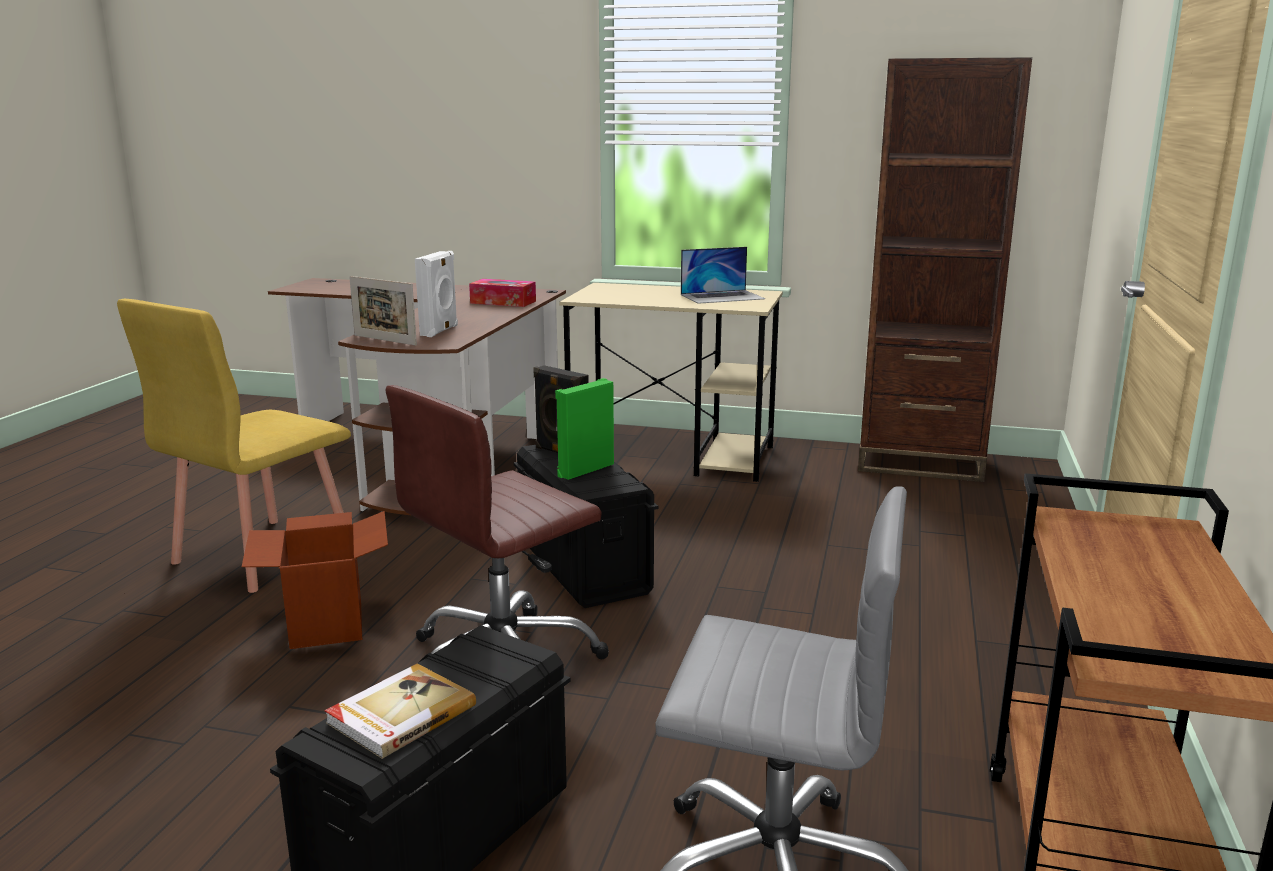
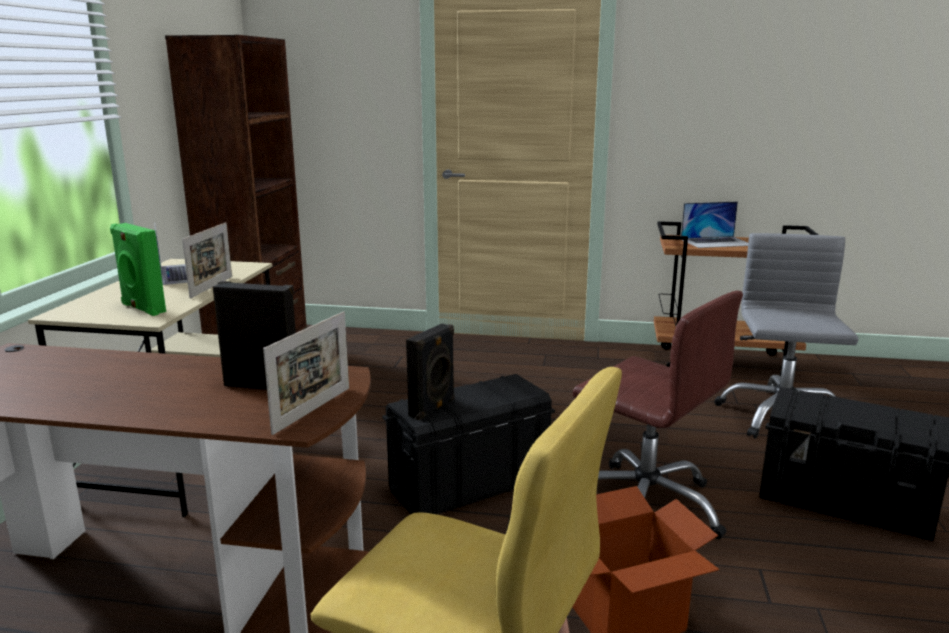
camera: 95 degrees left, 0 degrees up
book [325,663,476,759] -> none
white speaker [415,251,458,337] -> black speaker [213,281,296,390]
tissue box [469,279,536,307] -> none
green speaker [555,378,614,480] -> green speaker moved to [110,223,166,316]
none -> picture frame [182,222,232,298]
none -> laptop [681,201,748,248]

